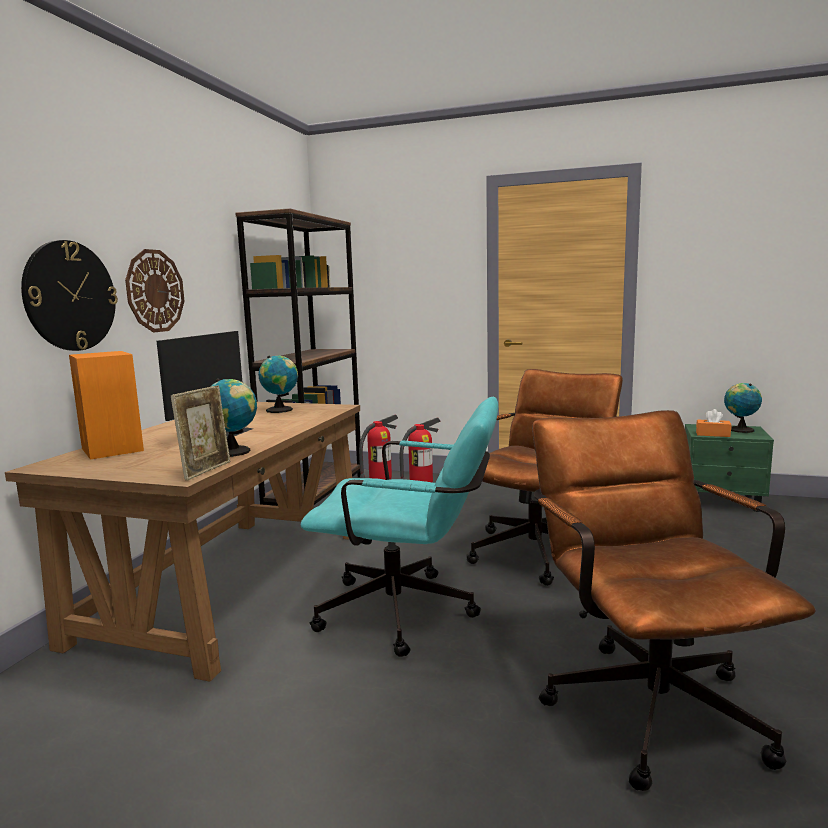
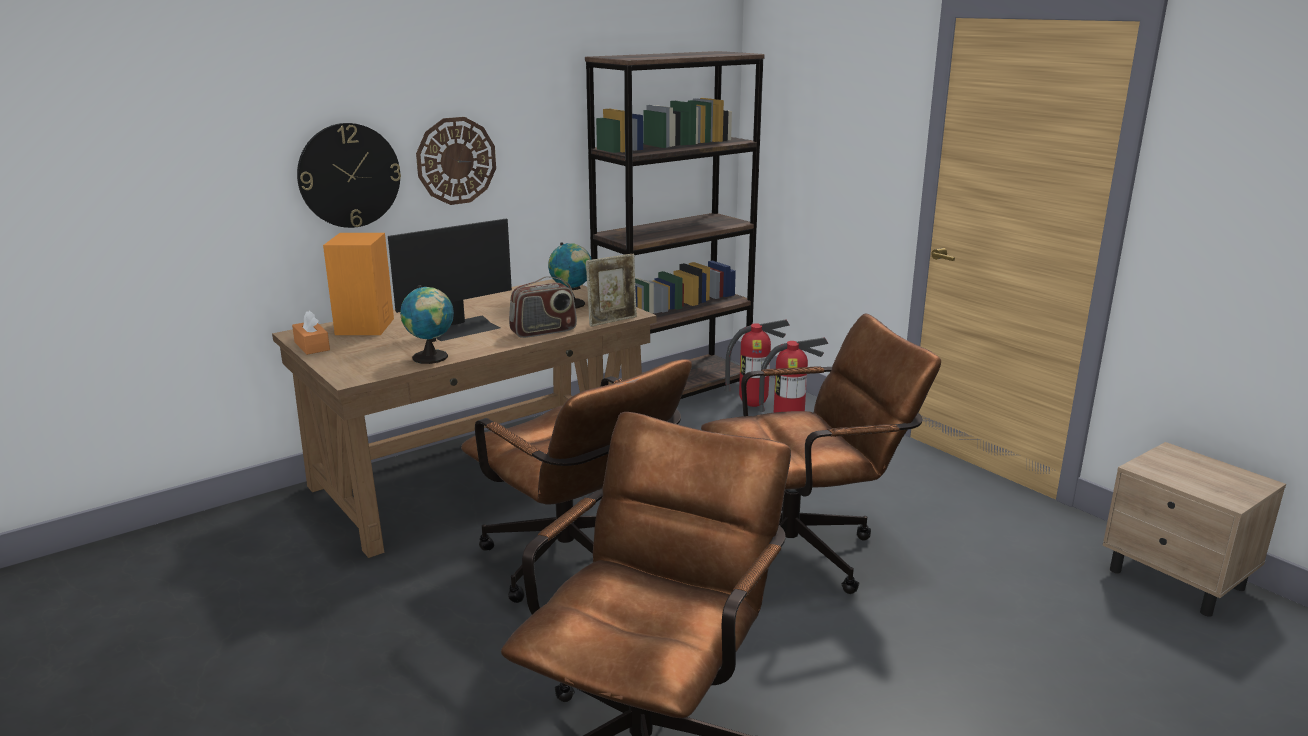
camera: 35 degrees right, 10 degrees up
picture frame [171,385,230,481] -> picture frame moved to [586,254,637,327]
turquoise office chair [301,397,498,657] -> brown office chair [461,359,692,603]
green nightstand [685,424,774,512] -> beige nightstand [1103,442,1286,617]
orange tissue box [696,409,731,437] -> orange tissue box moved to [292,311,330,355]
globe [724,383,762,433] -> none
none -> radio [509,276,577,338]

